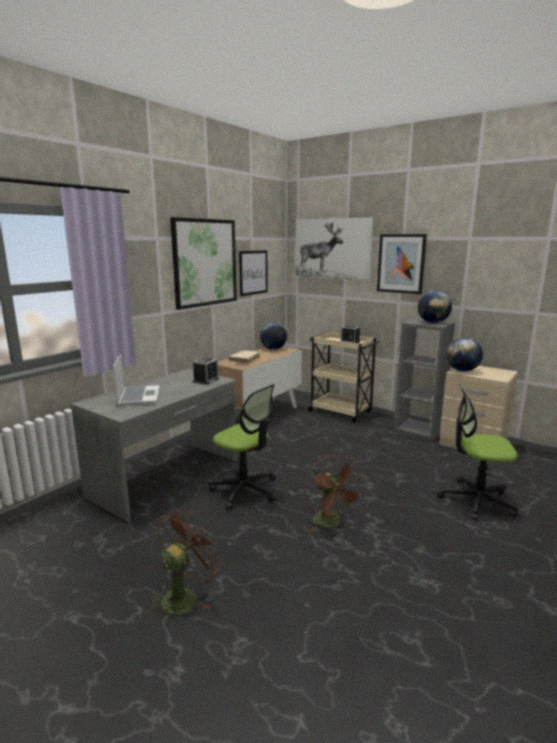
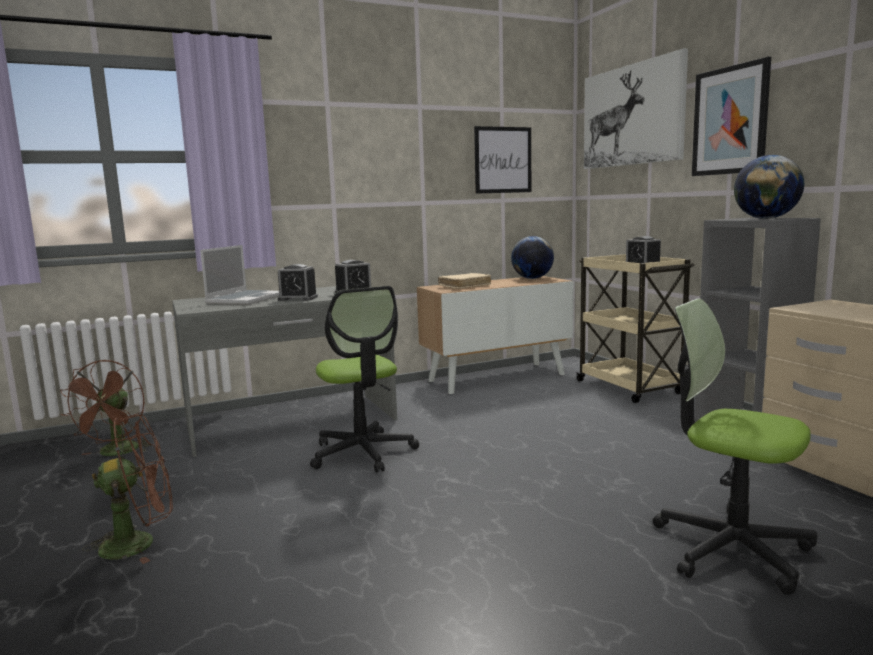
camera: 30 degrees right, 5 degrees down
picture [170,217,237,310] -> none
brown fan [304,455,364,532] -> brown fan moved to [60,360,151,456]
globe [446,337,483,372] -> none
none -> alarm clock [278,264,318,301]

